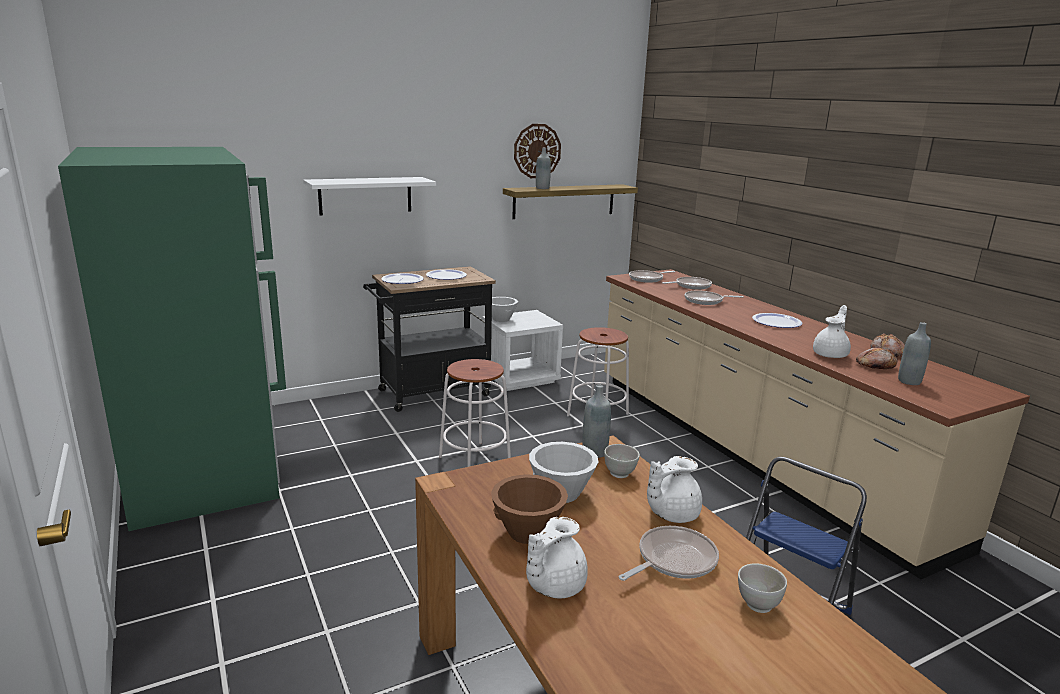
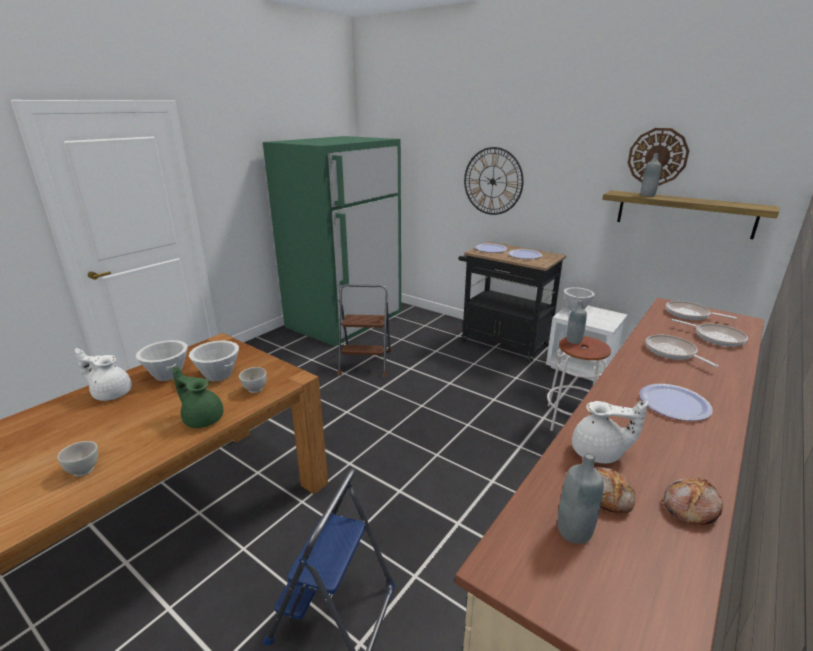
camera: 65 degrees right, 5 degrees up
white shelf [303,177,436,216] -> wall clock [464,147,524,215]
white stool [439,359,511,467] -> none
brown bowl [491,474,568,544] -> white bowl [136,340,188,381]
grey bottle [582,385,611,458] -> grey bottle moved to [566,300,587,344]
frying pan [619,526,719,581] -> none
white teapot [647,456,702,523] -> green teapot [172,366,224,428]
none -> brown step ladder [337,284,391,377]

